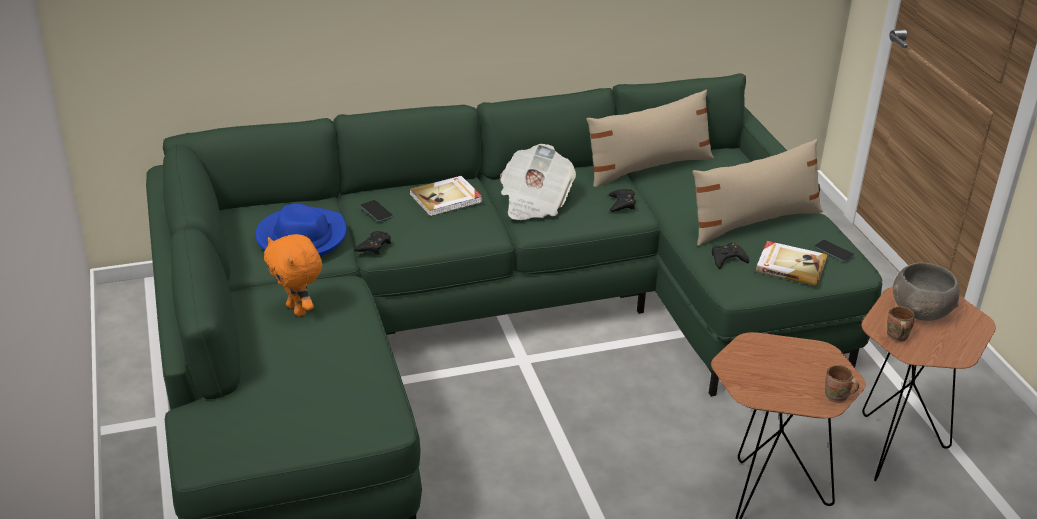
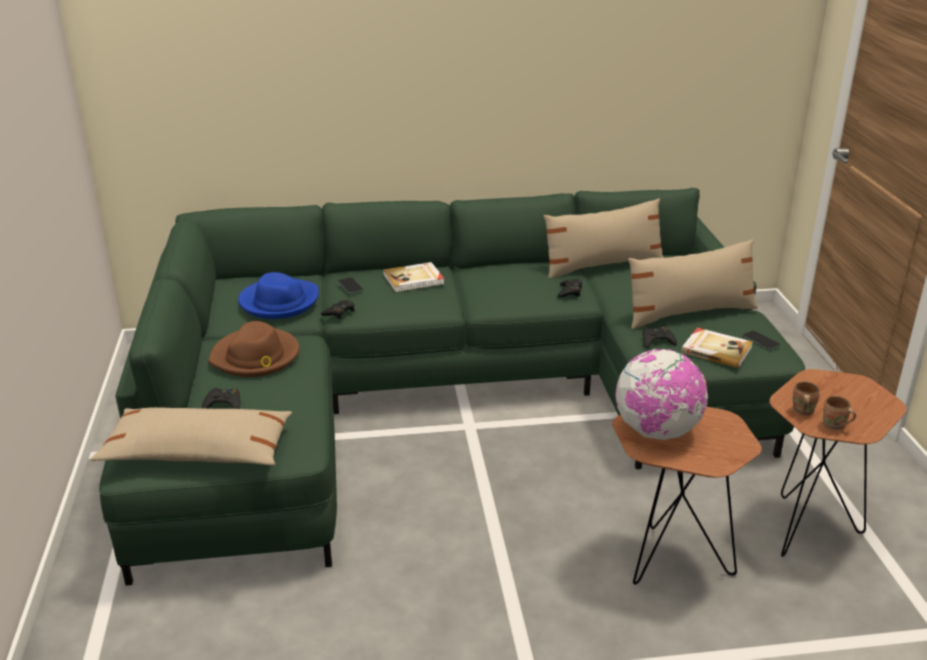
camera: 10 degrees right, 5 degrees down
orange plush toy [264,234,322,317] -> brown hat [209,321,300,377]
newspaper [500,144,576,220] -> none
brown mug [825,365,859,403] -> brown mug moved to [823,396,856,431]
grey bowl [893,262,960,321] -> none
none -> beige pillow [91,407,292,466]
none -> black game controller [202,388,240,409]
none -> globe [616,349,708,440]

